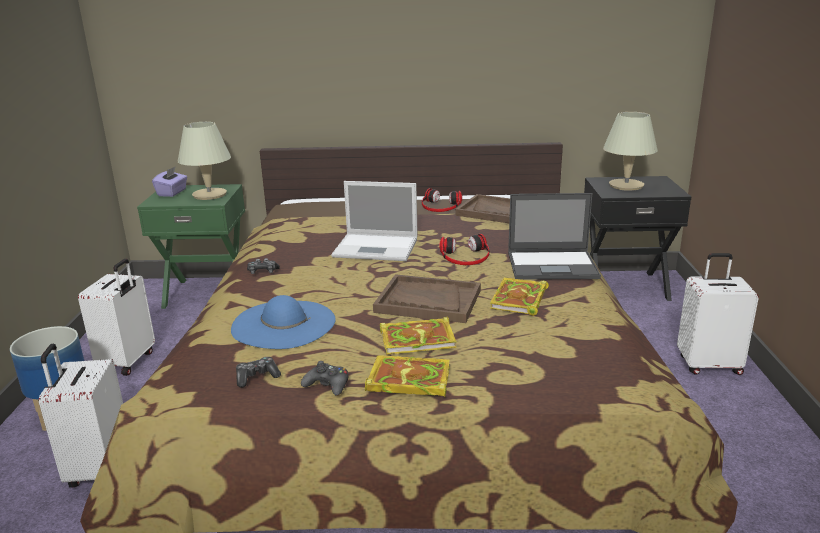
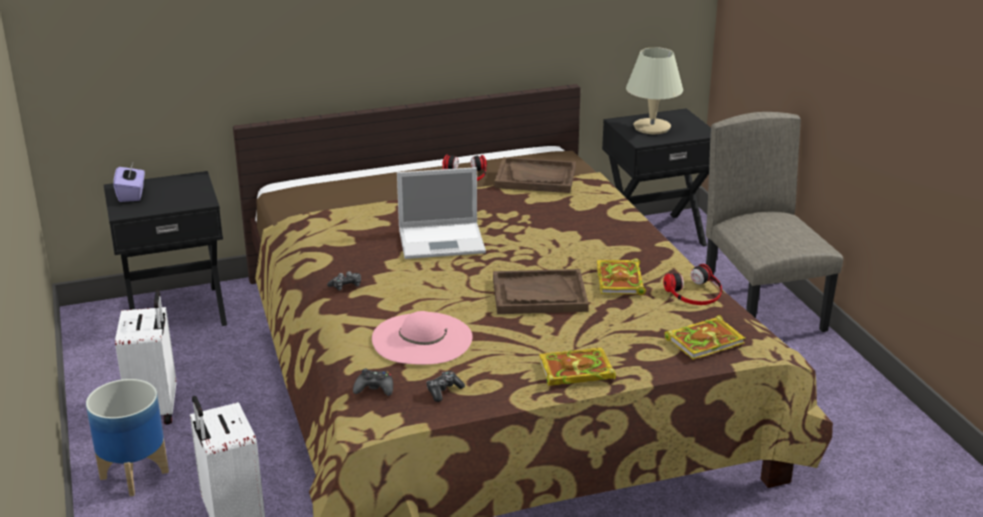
camera: 20 degrees left, 5 degrees up
green nightstand [137,184,245,309] -> black nightstand [104,171,227,326]
beige table lamp [178,122,231,200] -> none
blue hat [231,295,336,349] -> pink hat [372,311,473,365]
black game controller [301,361,348,396] -> black game controller moved to [353,369,393,396]
book [380,316,457,355] -> book moved to [664,315,746,360]
headphones [439,234,490,265] -> headphones moved to [663,264,722,305]
laptop [508,193,601,280] -> none
white suitcase [677,253,759,375] -> beige chair [706,112,843,332]

